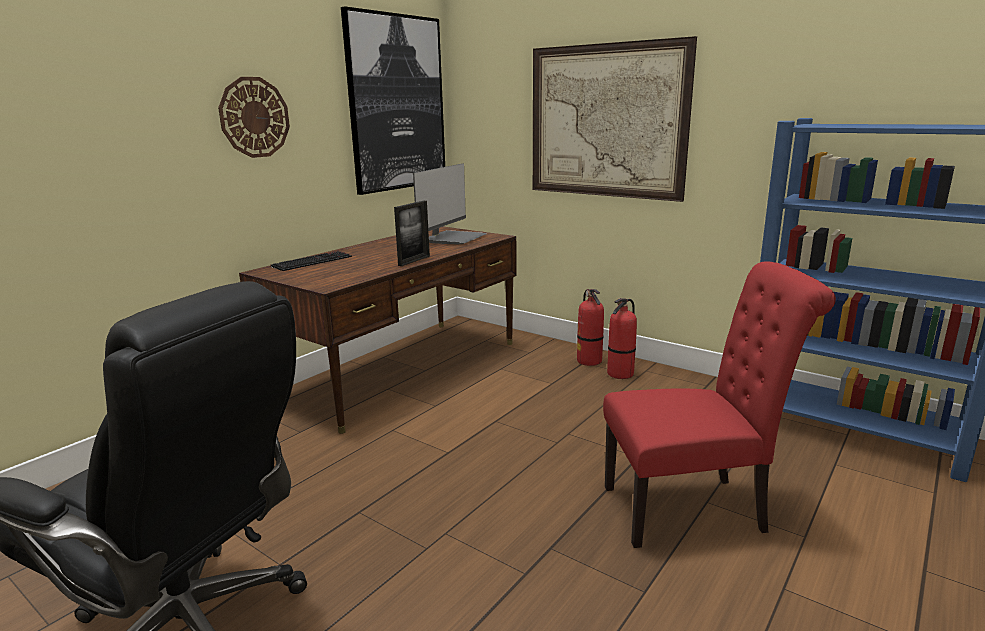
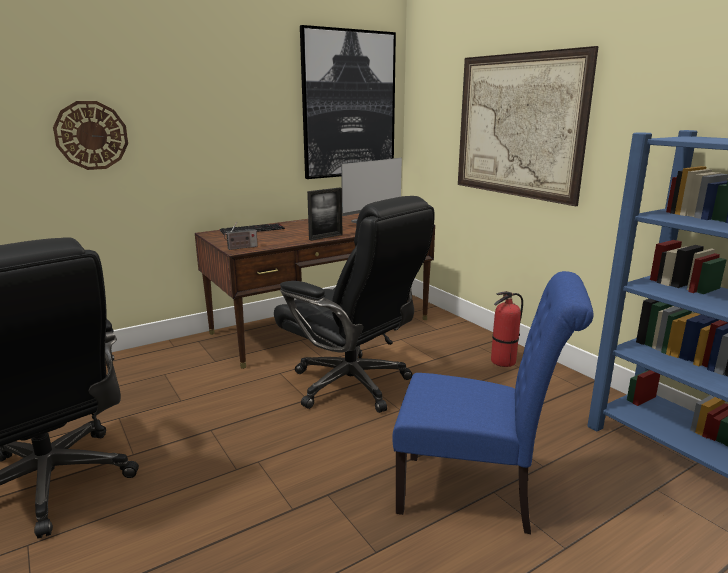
camera: 20 degrees right, 0 degrees up
wall clock [218,77,290,158] -> wall clock moved to [53,101,128,170]
fire extinguisher [577,289,604,366] -> none
red chair [603,261,836,548] -> blue chair [392,271,594,534]
none -> radio [224,222,258,250]
none -> black office chair [274,196,435,413]

